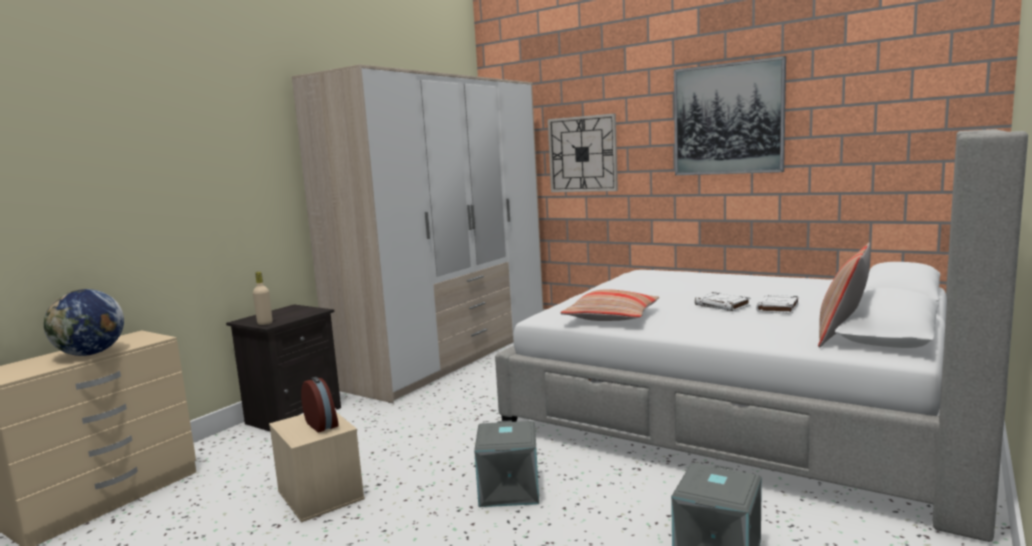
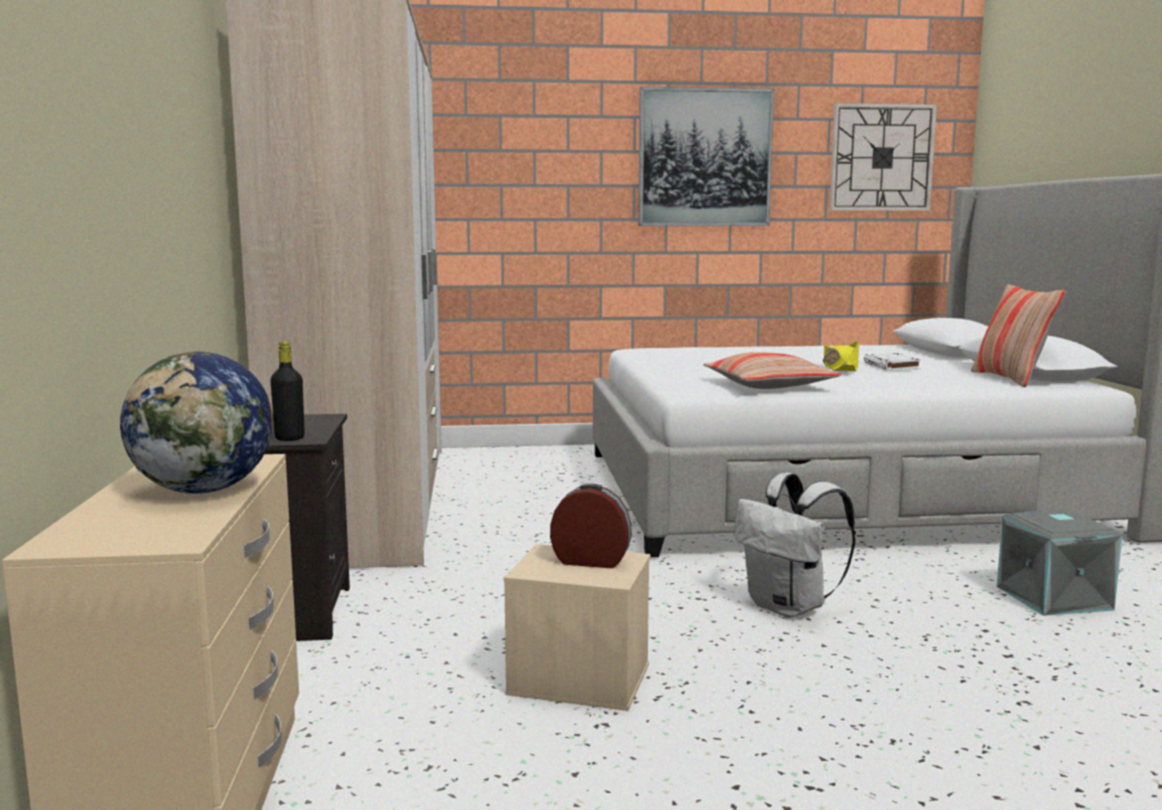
camera: 40 degrees left, 0 degrees up
beige bottle [253,272,272,325] -> black bottle [270,341,305,441]
grey storage box [474,420,539,507] -> white backpack [734,473,856,618]
wall clock [548,113,618,192] -> wall clock moved to [829,103,937,211]
white book [695,292,751,311] -> yellow hat [823,341,859,371]

